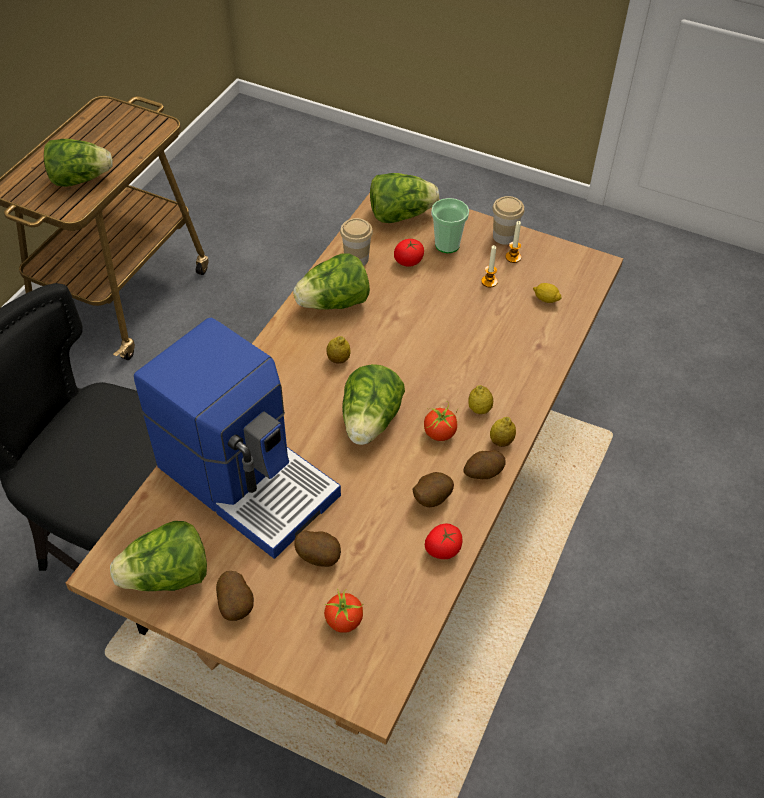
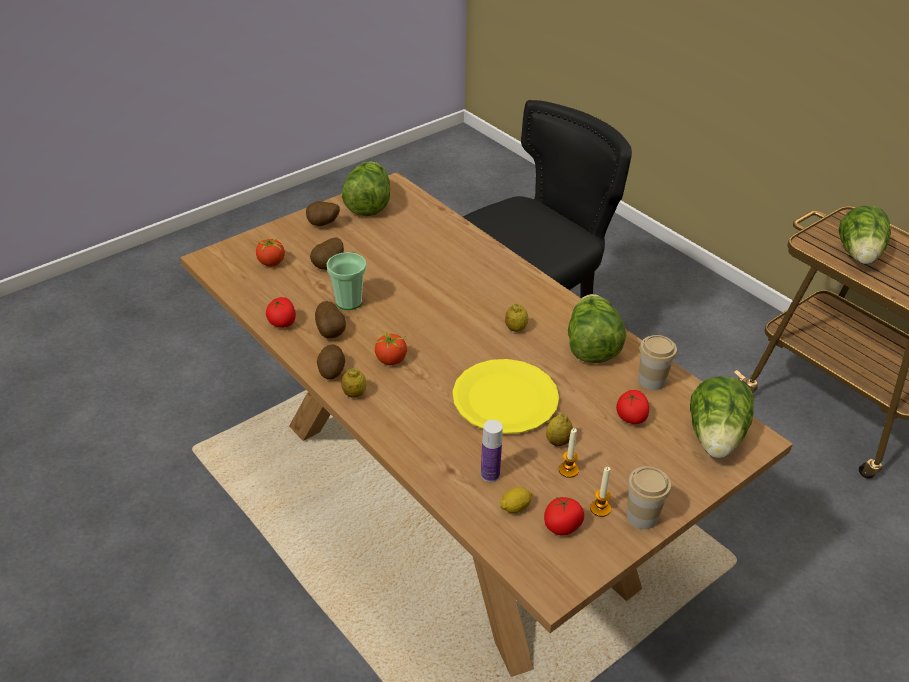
camera: 115 degrees right, 10 degrees down
coffee machine [134,318,341,559] -> none
lettuce [342,364,405,445] -> none
cup [431,198,469,253] -> cup moved to [327,252,366,310]
lemon [468,385,493,414] -> lemon moved to [546,413,573,446]
none -> yellow plate [453,359,559,434]
none -> bottle [481,420,503,482]
none -> tomato [544,496,584,536]

